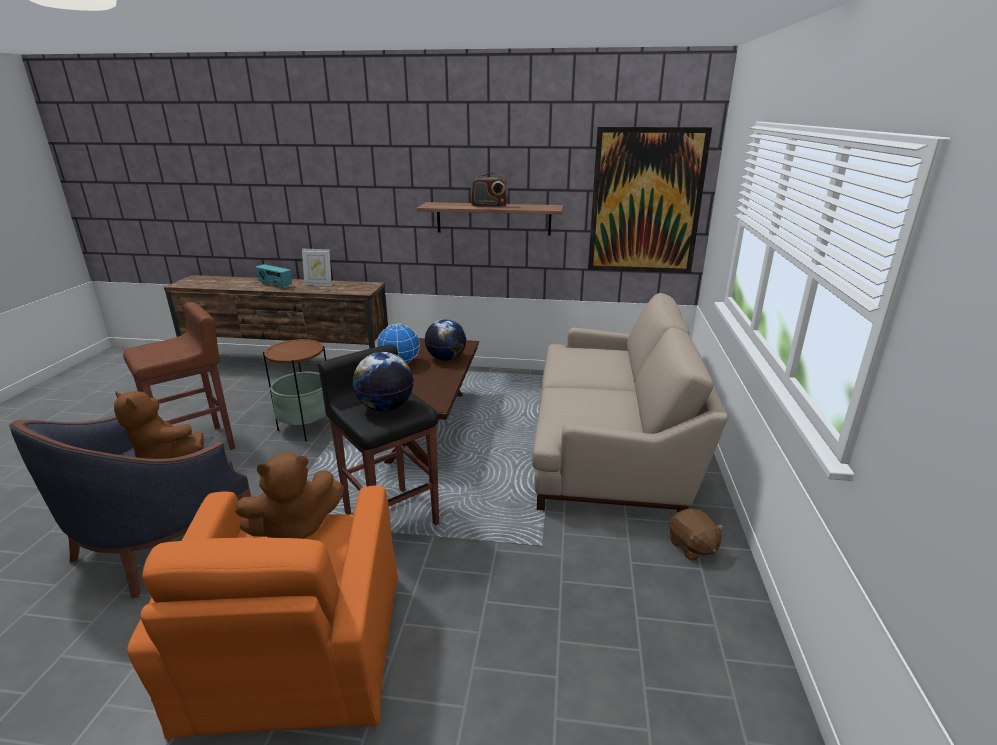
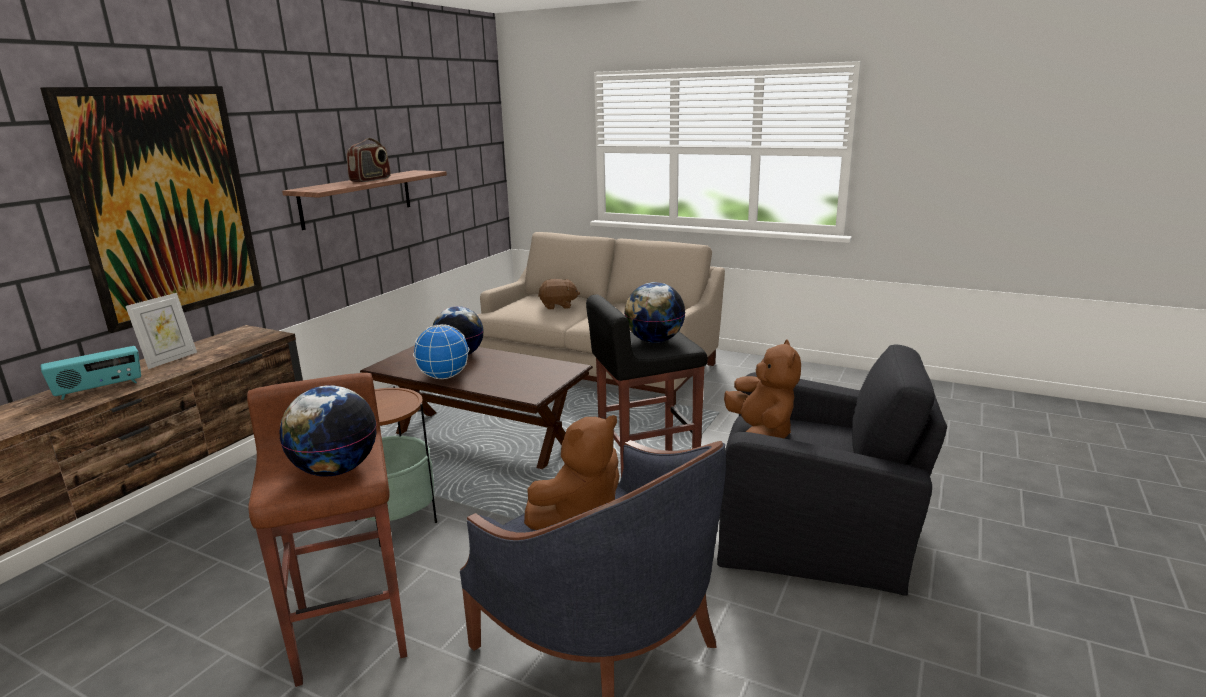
camera: 70 degrees left, 5 degrees down
orange armchair [127,486,398,739] -> black armchair [717,345,947,596]
picture [588,127,712,273] -> picture moved to [40,86,262,333]
brown plush toy [669,509,724,560] -> brown plush toy moved to [538,279,580,310]
none -> globe [279,385,376,477]

